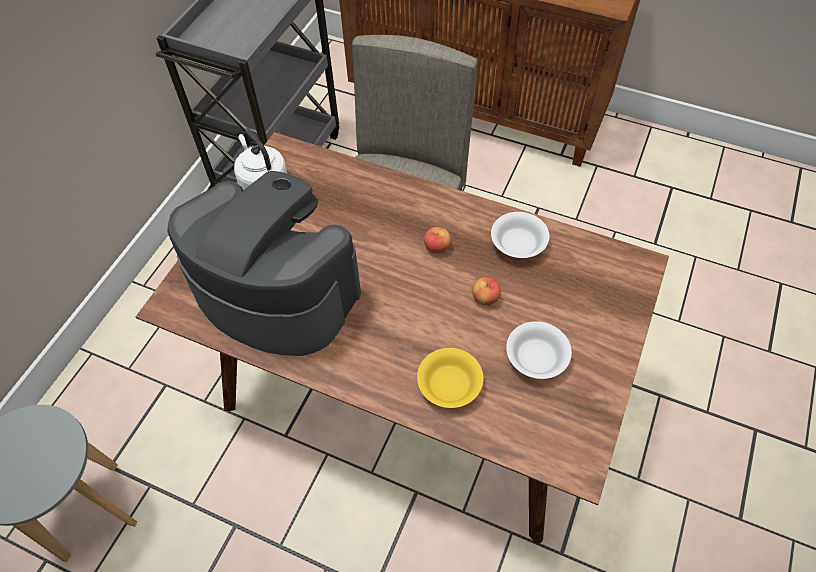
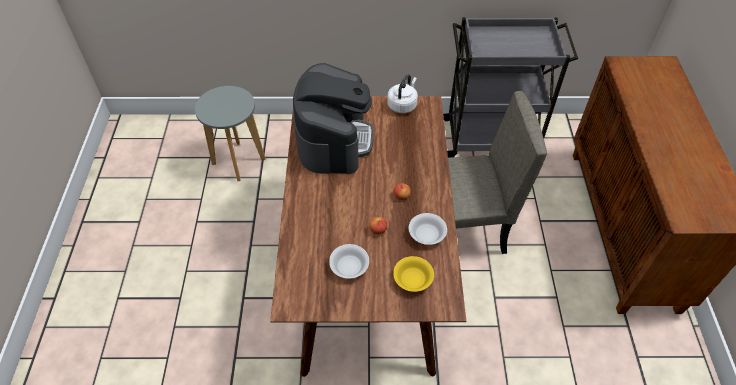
camera: 65 degrees right, 5 degrees down
yellow bowl [417,348,483,408] -> yellow bowl moved to [393,256,434,292]

